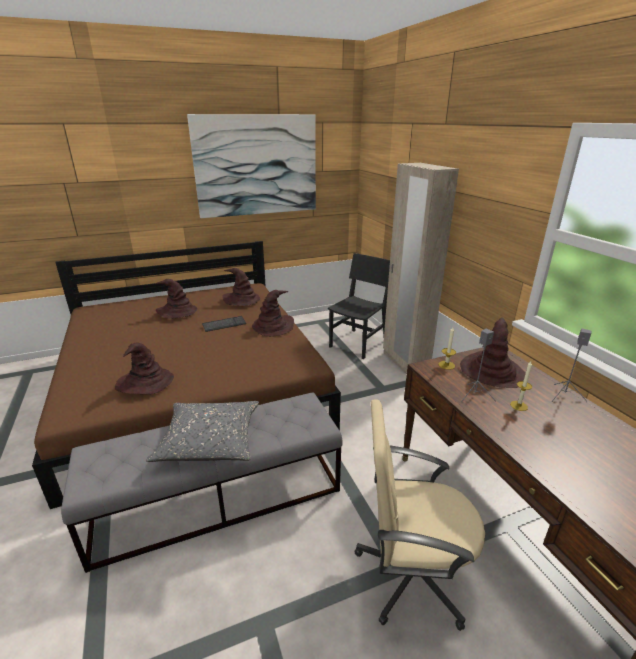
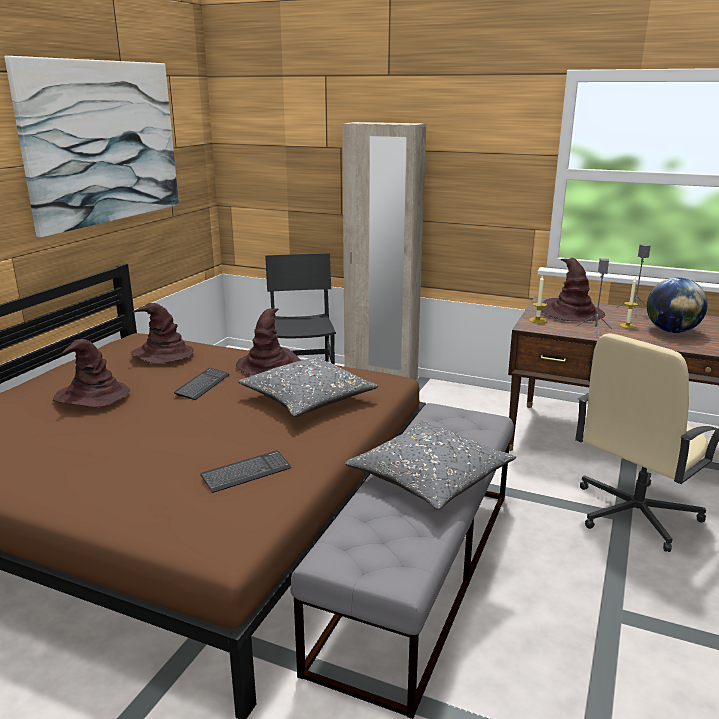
camera: 45 degrees left, 5 degrees down
brown hat [115,342,174,394] -> keyboard [200,450,292,493]
none -> grey pillow [238,357,378,417]
none -> globe [647,277,708,333]

